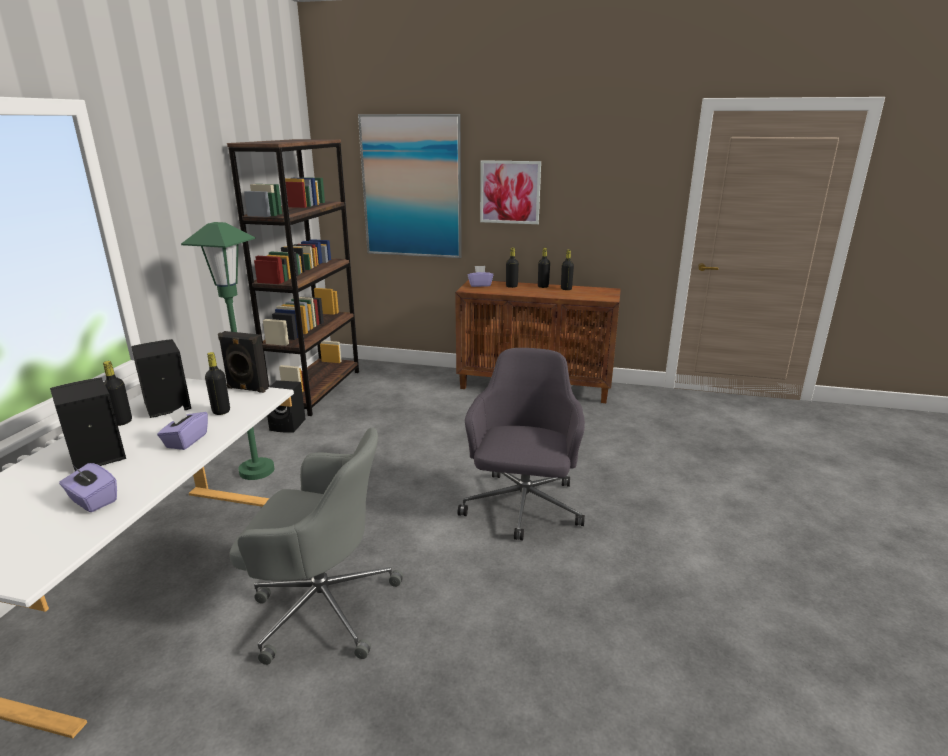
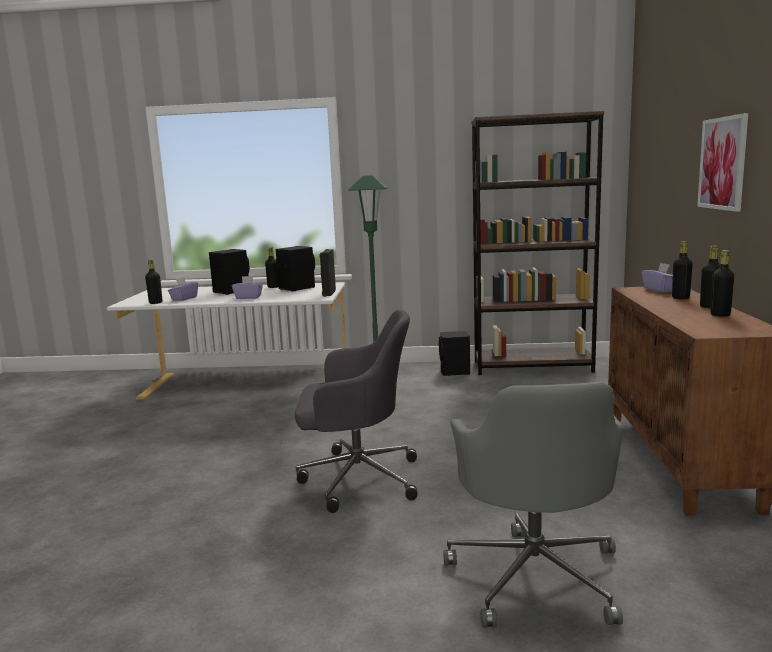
camera: 80 degrees right, 10 degrees down
black bottle [205,352,230,415] -> black bottle moved to [145,260,163,304]
grey office chair [229,428,403,665] -> grey office chair moved to [443,382,623,628]
picture [358,114,462,258] -> none

